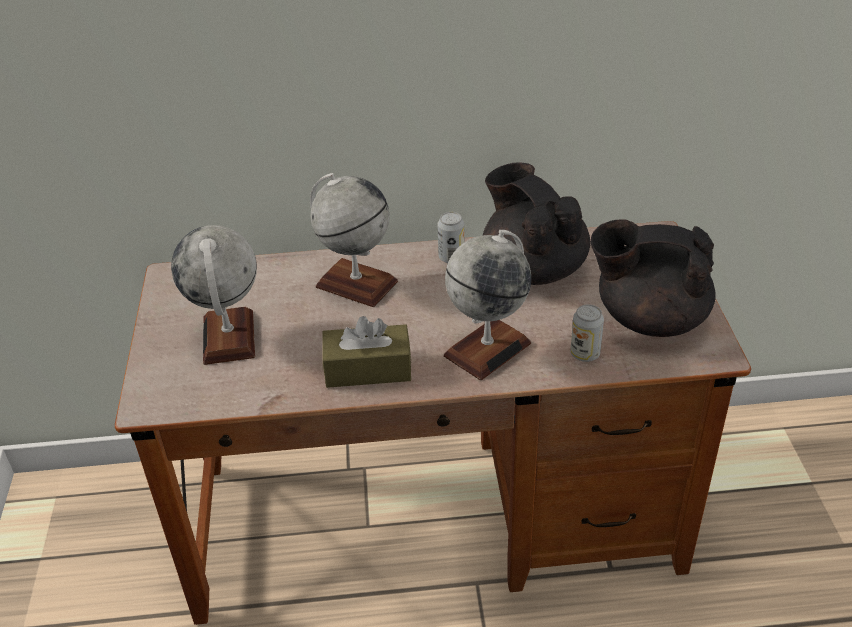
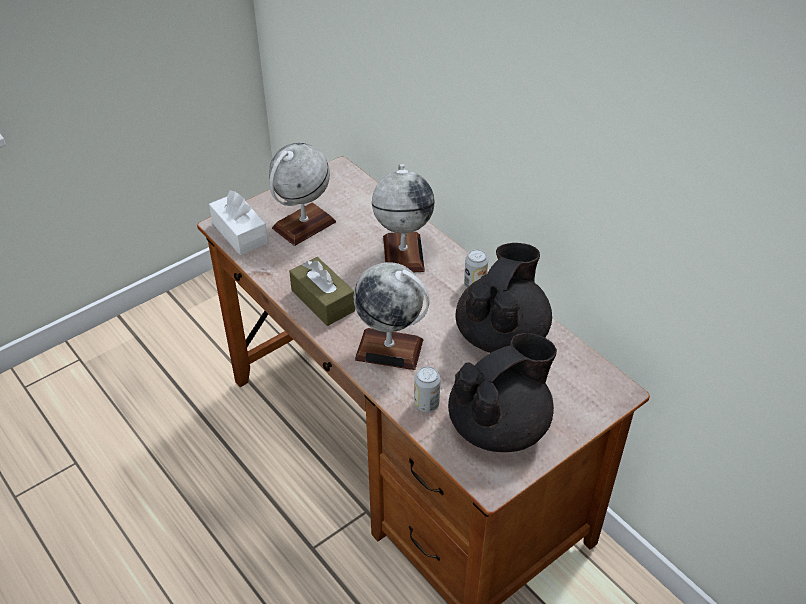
camera: 55 degrees right, 5 degrees up
black teapot [591,219,716,337] -> black teapot turned 75 degrees clockwise [448,333,557,452]
none -> white tissue box [209,190,268,255]

